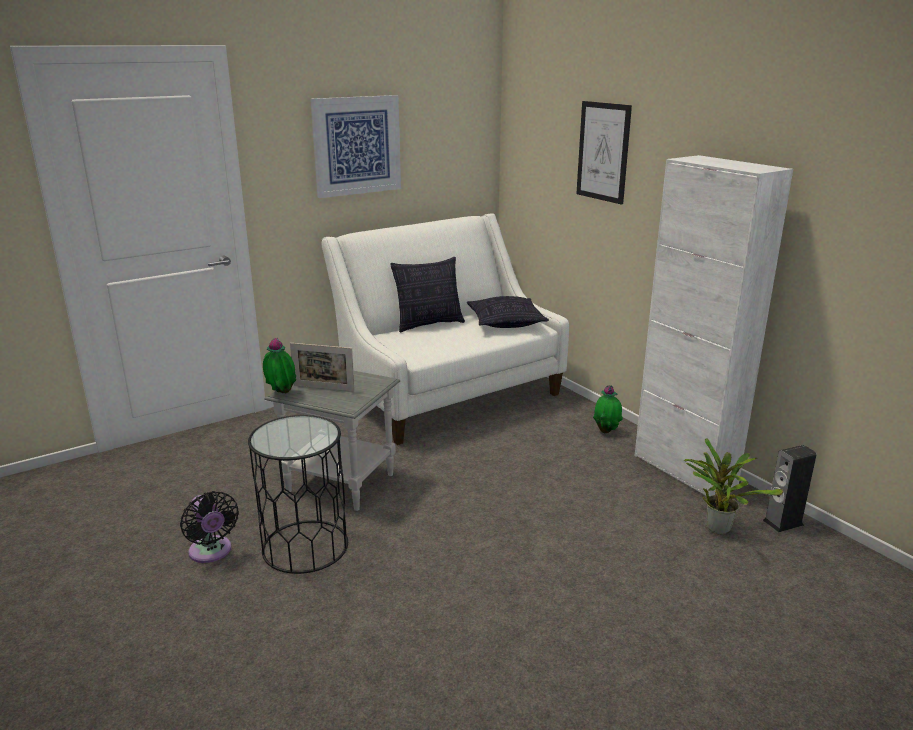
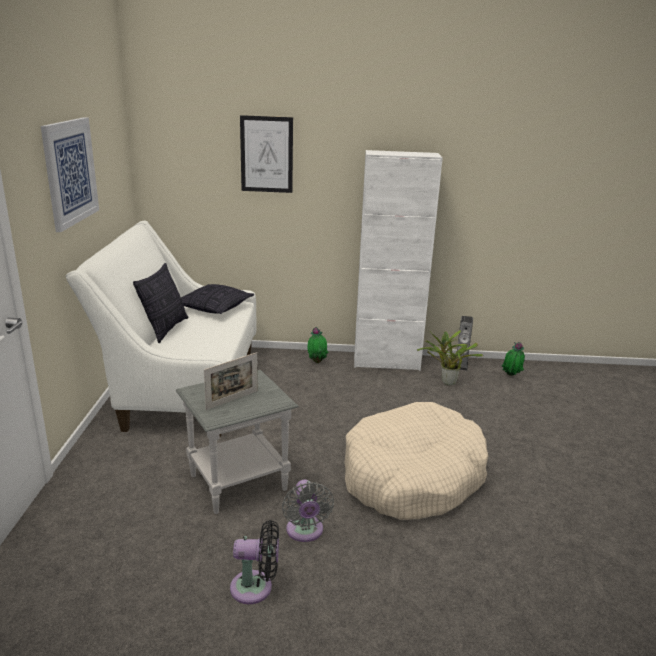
camera: 55 degrees left, 0 degrees up
black side table [248,415,348,574] -> grey fan [282,480,334,542]
potted plant [263,337,296,393] -> potted plant moved to [502,342,525,376]
none -> beige dog bed [344,402,488,520]

